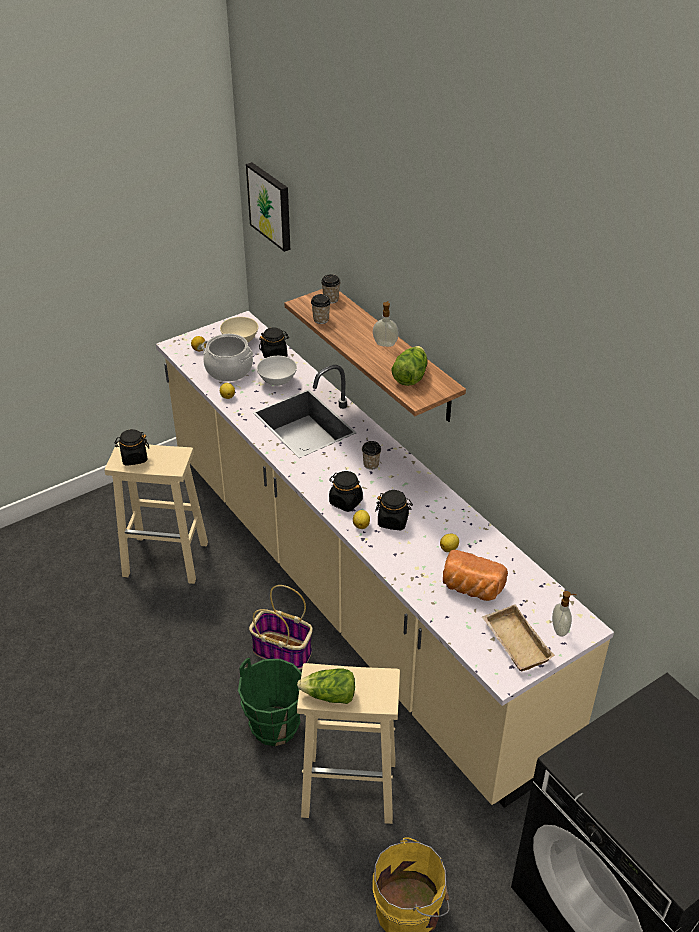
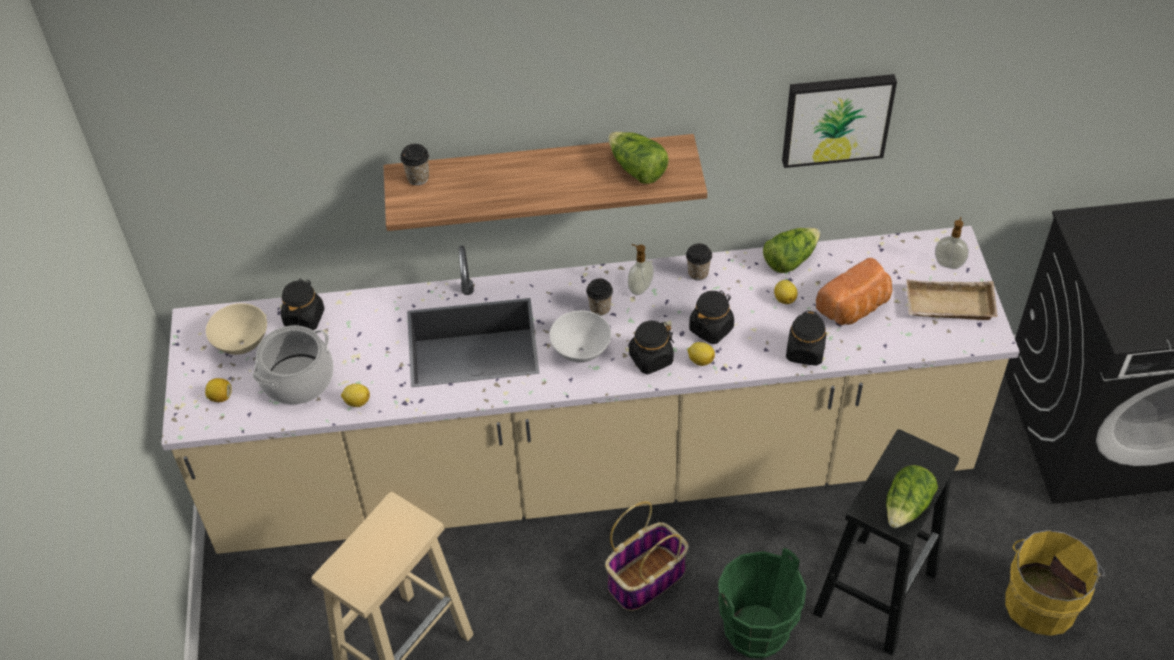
camera: 60 degrees left, 10 degrees up
black jar [115,429,149,466] -> black jar moved to [786,311,827,366]
picture [246,162,290,252] -> picture moved to [782,74,897,168]
white bowl [257,356,297,386] -> white bowl moved to [550,311,611,363]
beige stool [297,663,400,824] -> black stool [813,429,959,655]
cup [311,294,331,324] -> cup moved to [686,243,712,281]
soap dispenser [373,301,399,347] -> soap dispenser moved to [628,244,654,295]
none -> lettuce [763,228,820,273]

